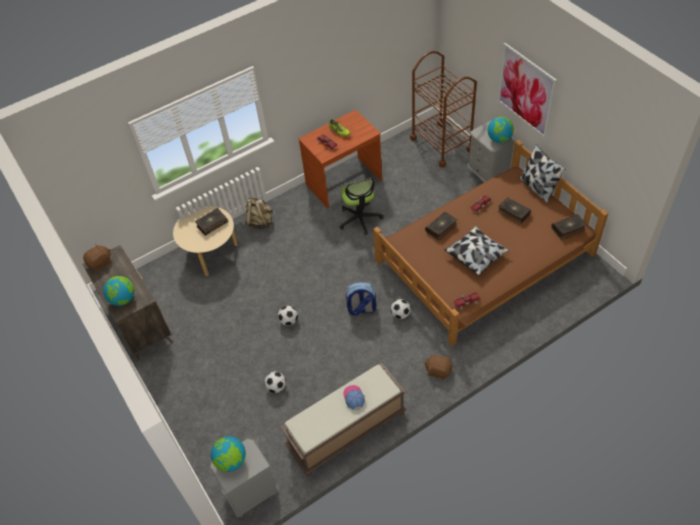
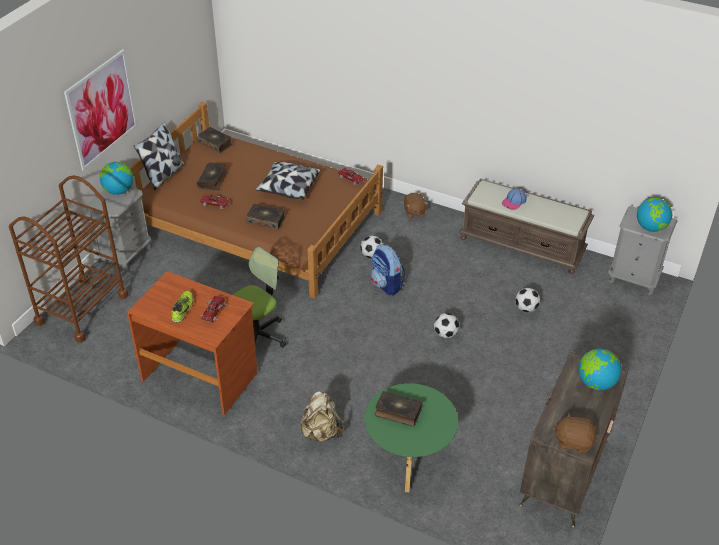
camera: 125 degrees left, 10 degrees down
beige coffee table [173,206,238,276] -> green coffee table [365,383,458,492]

